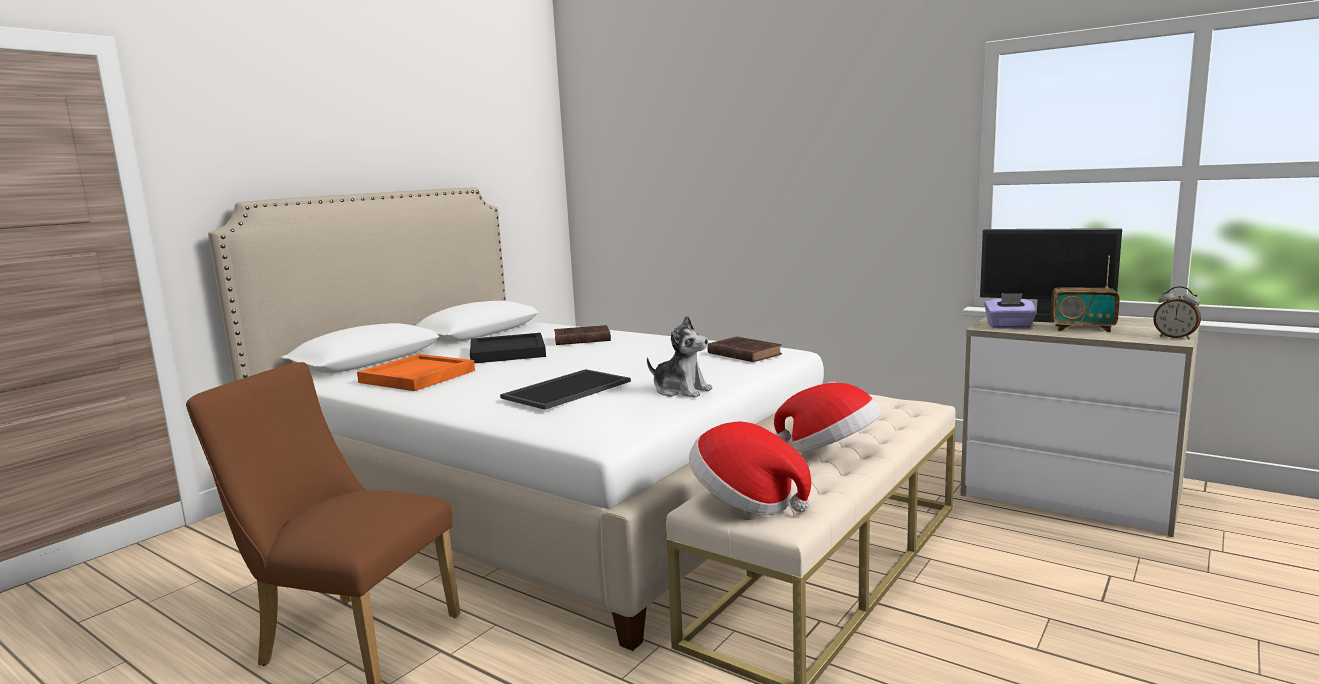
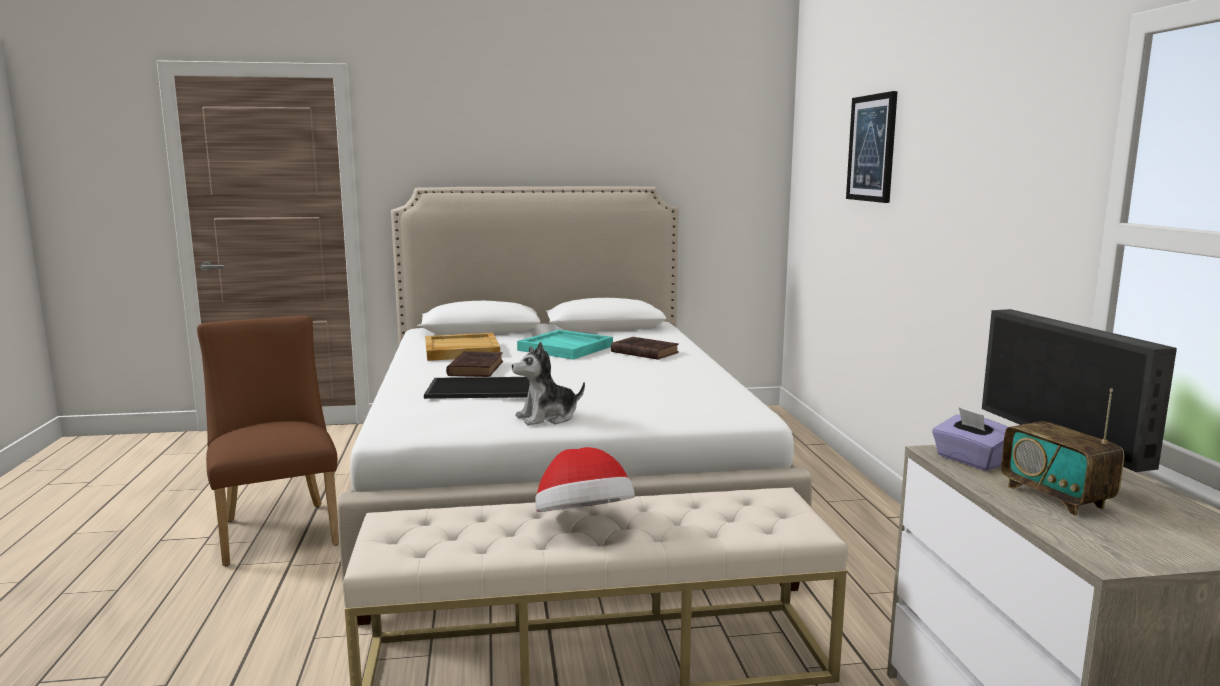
camera: 45 degrees right, 0 degrees up
orange tray [357,354,475,391] -> beige tray [425,333,500,361]
black tray [470,333,546,364] -> turquoise tray [517,330,613,360]
plush toy [647,316,712,398] -> plush toy turned 75 degrees clockwise [512,342,585,426]
hat [689,421,811,515] -> none
brown book [707,336,782,362] -> brown book moved to [446,351,503,377]
alarm clock [1153,286,1201,339] -> none
none -> picture [846,91,898,203]

